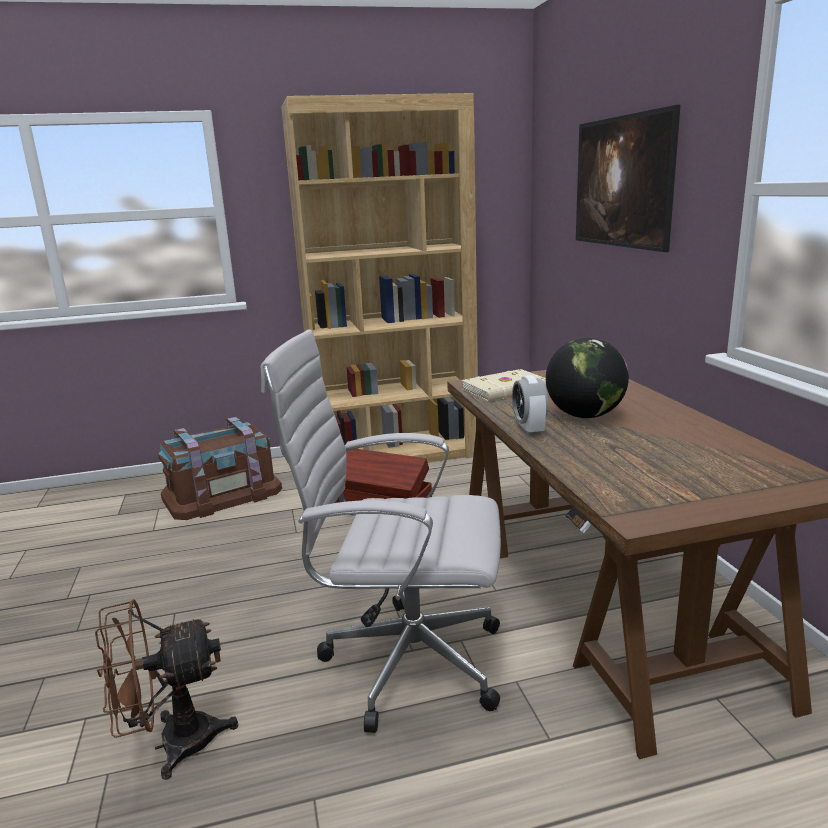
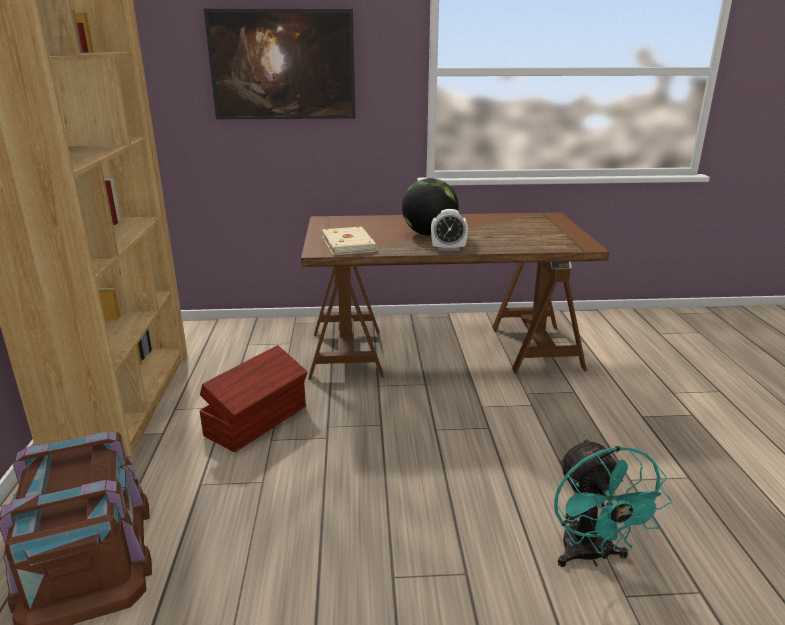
camera: 80 degrees left, 5 degrees up
brown fan [95,599,238,780] -> turquoise fan [554,438,672,567]
white office chair [261,330,501,733] -> none

